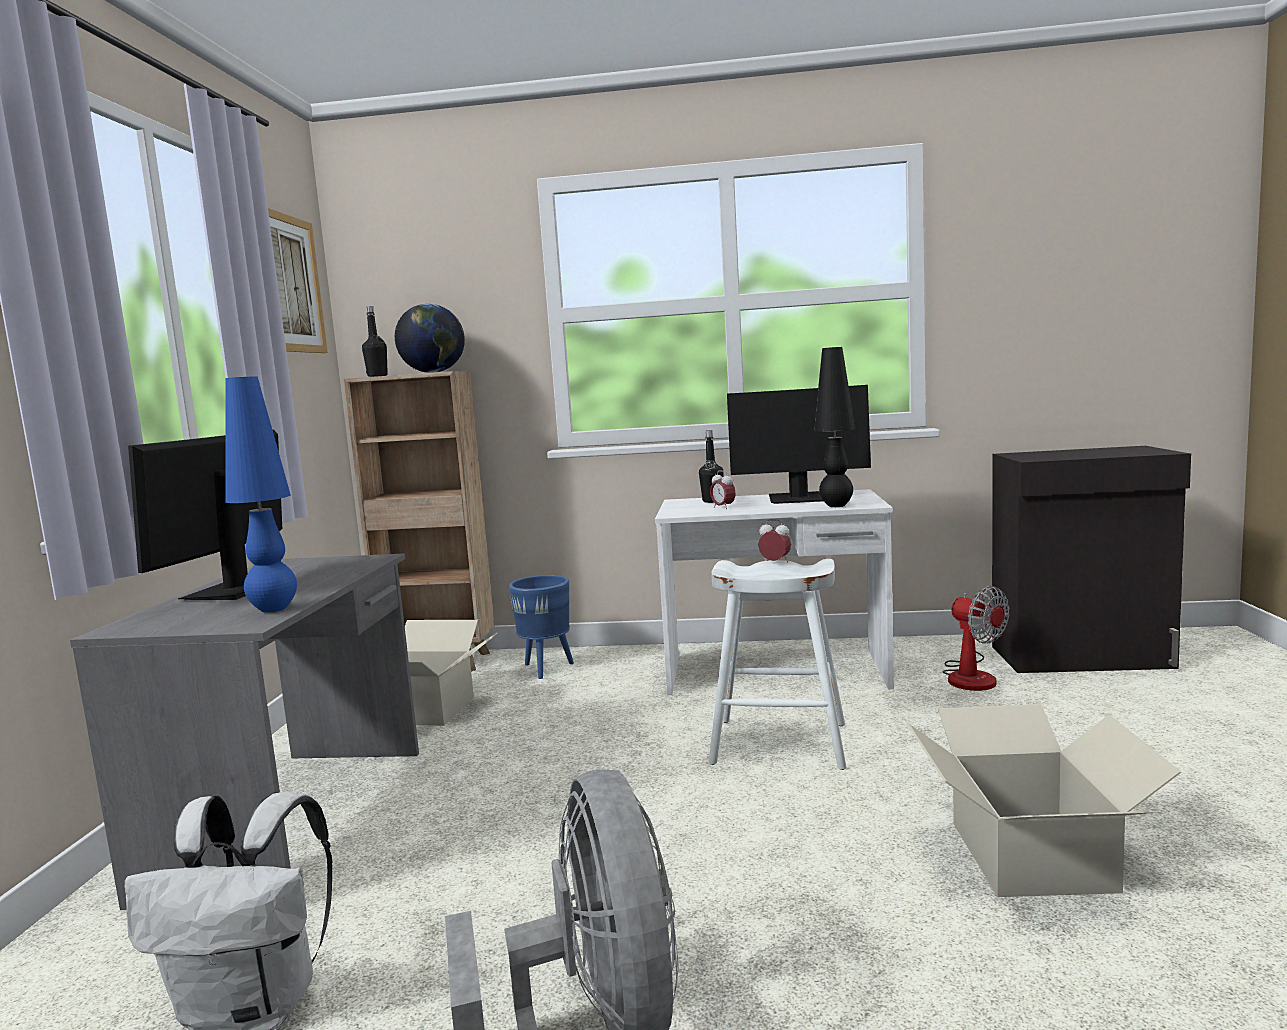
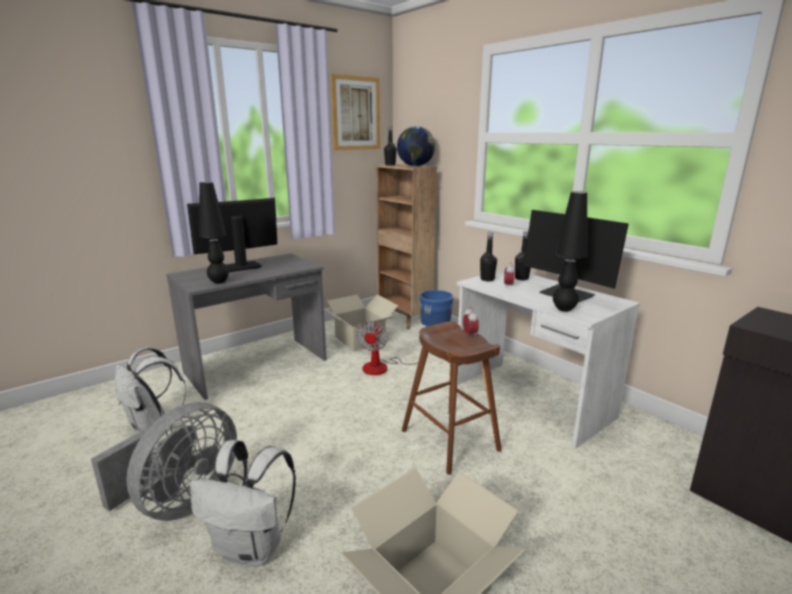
camera: 45 degrees right, 10 degrees up
blue table lamp [225,376,297,613] -> black table lamp [199,182,229,284]
white stool [709,559,846,770] -> brown stool [402,321,502,475]
fan [943,586,1009,691] -> fan moved to [356,321,417,375]
none -> white backpack [190,440,296,566]
none -> black bottle [480,232,497,281]

